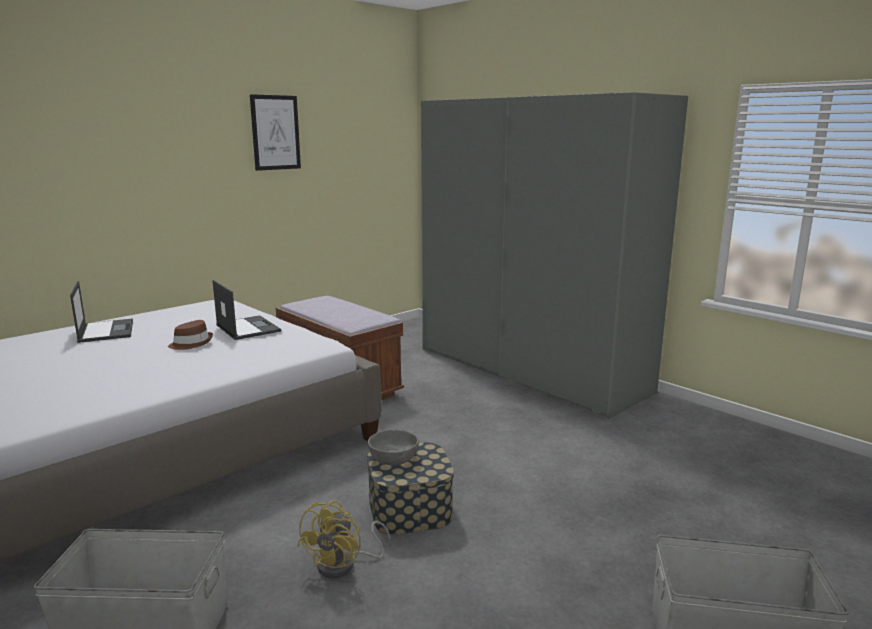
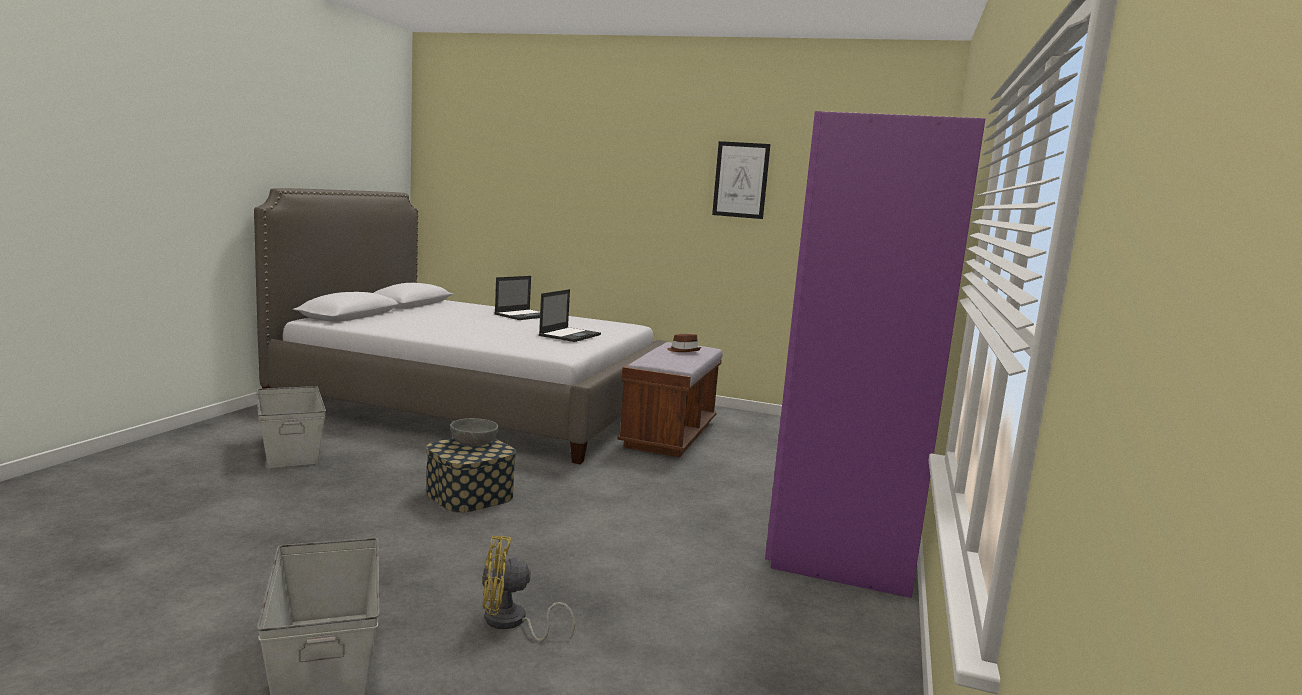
camera: 60 degrees right, 5 degrees down
brown hat [168,320,213,350] -> brown hat moved to [667,334,701,352]
yellow fan [297,500,391,578] -> yellow fan moved to [482,536,575,642]
grey wardrobe [421,92,688,419] -> purple wardrobe [765,111,985,598]

